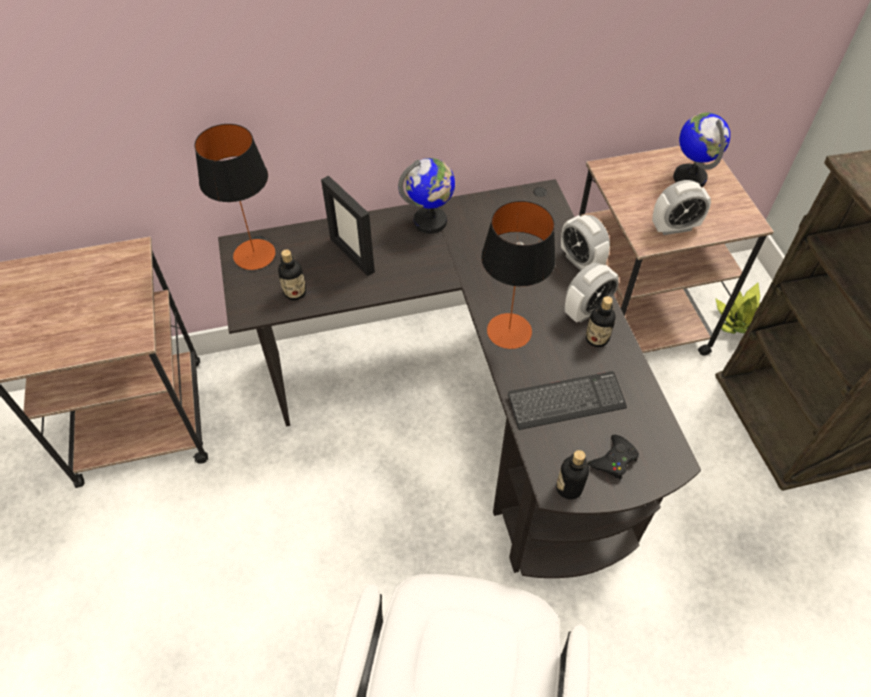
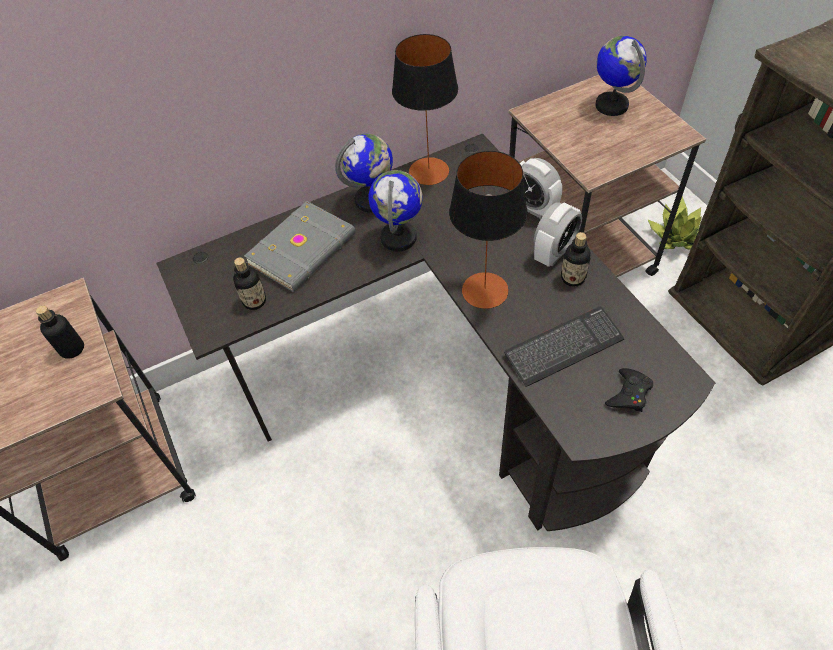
camera: 10 degrees left, 0 degrees up
table lamp [194,124,275,270] -> table lamp moved to [392,34,458,185]
picture frame [321,176,375,276] -> grey book [244,201,356,292]
bottle [556,450,589,499] -> bottle moved to [36,306,84,359]
alarm clock [652,180,711,235] -> none
none -> globe [368,170,422,252]

